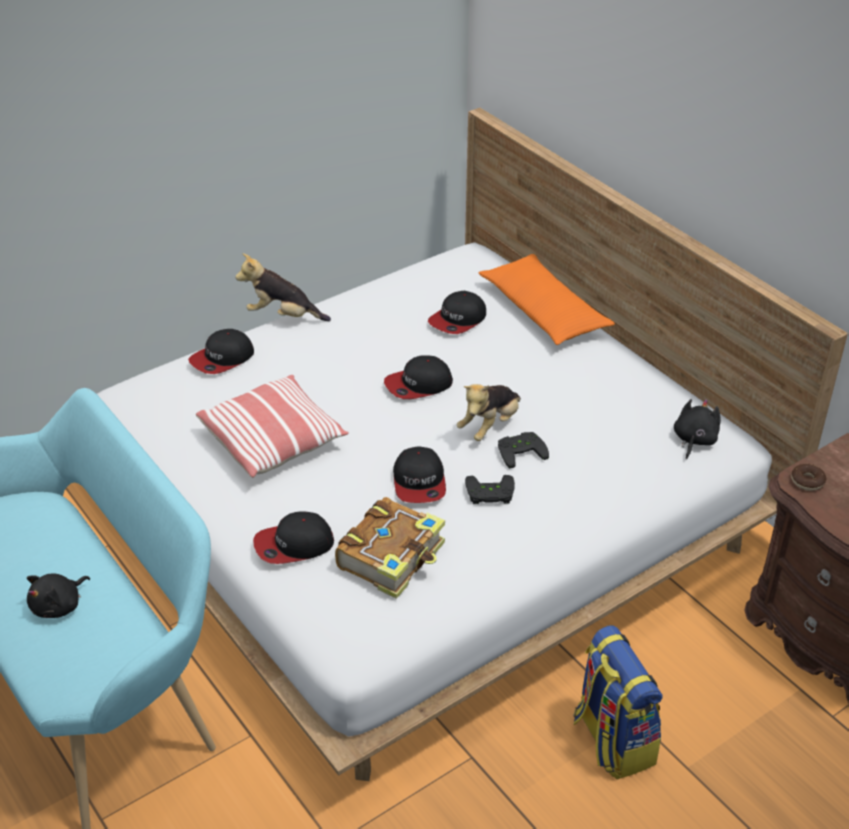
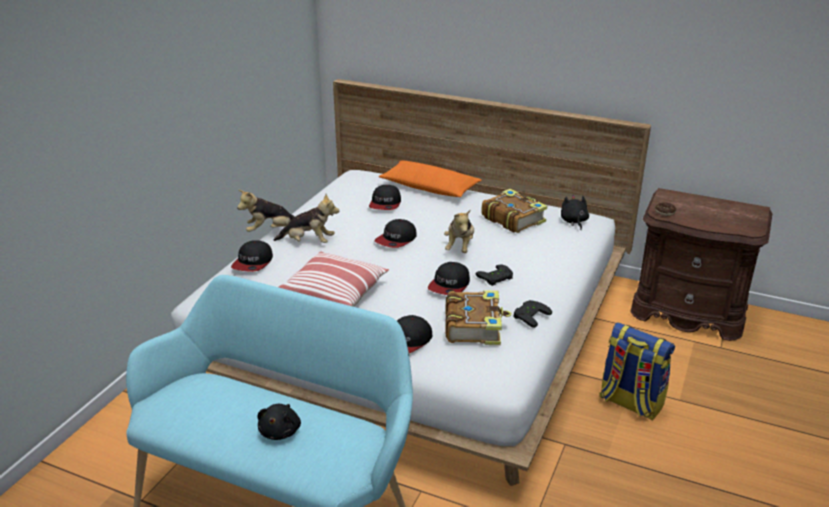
camera: 30 degrees left, 10 degrees down
cap [393,447,446,503] -> cap turned 60 degrees clockwise [428,262,470,295]
black game controller [498,432,549,469] -> black game controller moved to [513,300,552,328]
none -> plush toy [273,194,339,243]
none -> book [482,189,547,233]

